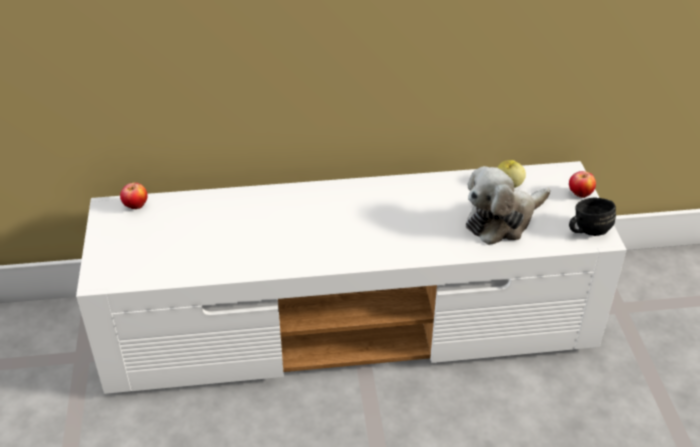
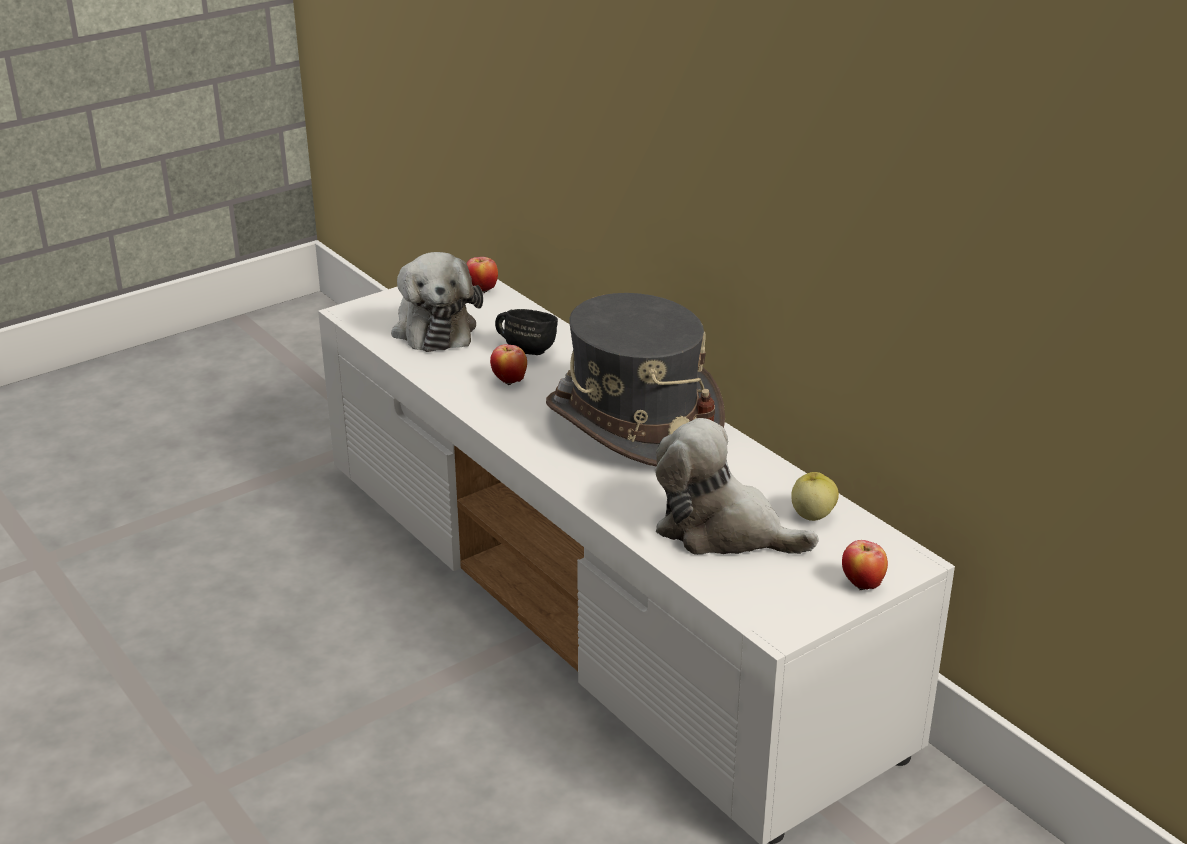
camera: 60 degrees right, 10 degrees down
black mug [569,197,616,236] -> black mug moved to [495,309,558,355]
none -> plush toy [391,252,483,352]
none -> apple [490,344,527,385]
none -> grey hat [546,293,725,467]

